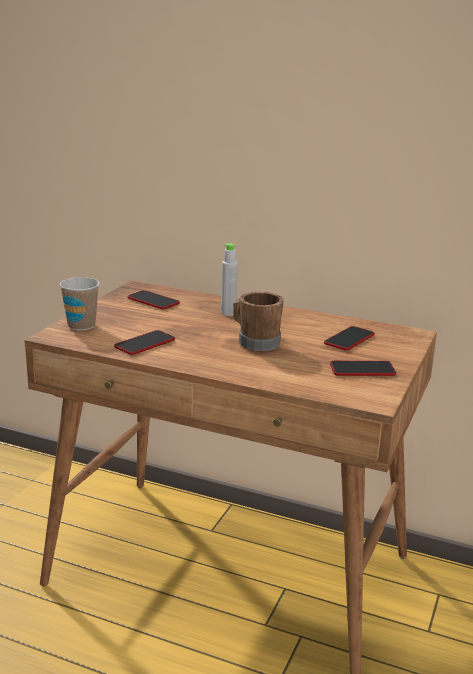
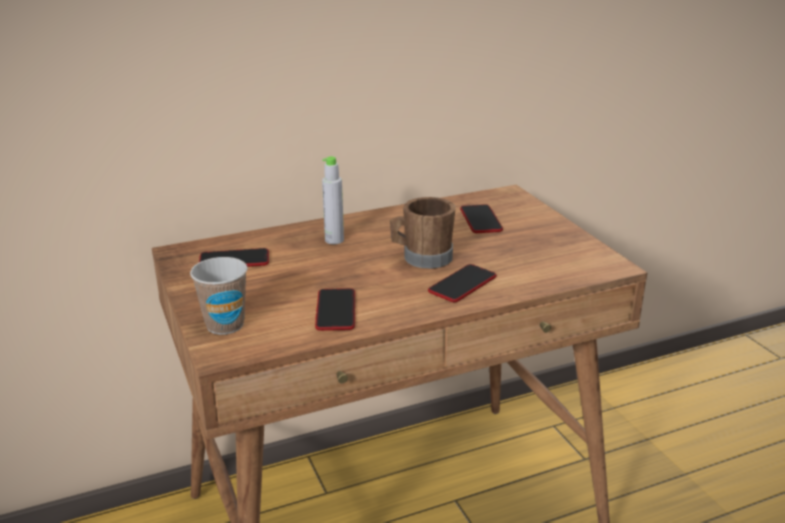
camera: 45 degrees left, 5 degrees up
phone [330,361,396,376] -> phone moved to [428,264,496,302]

